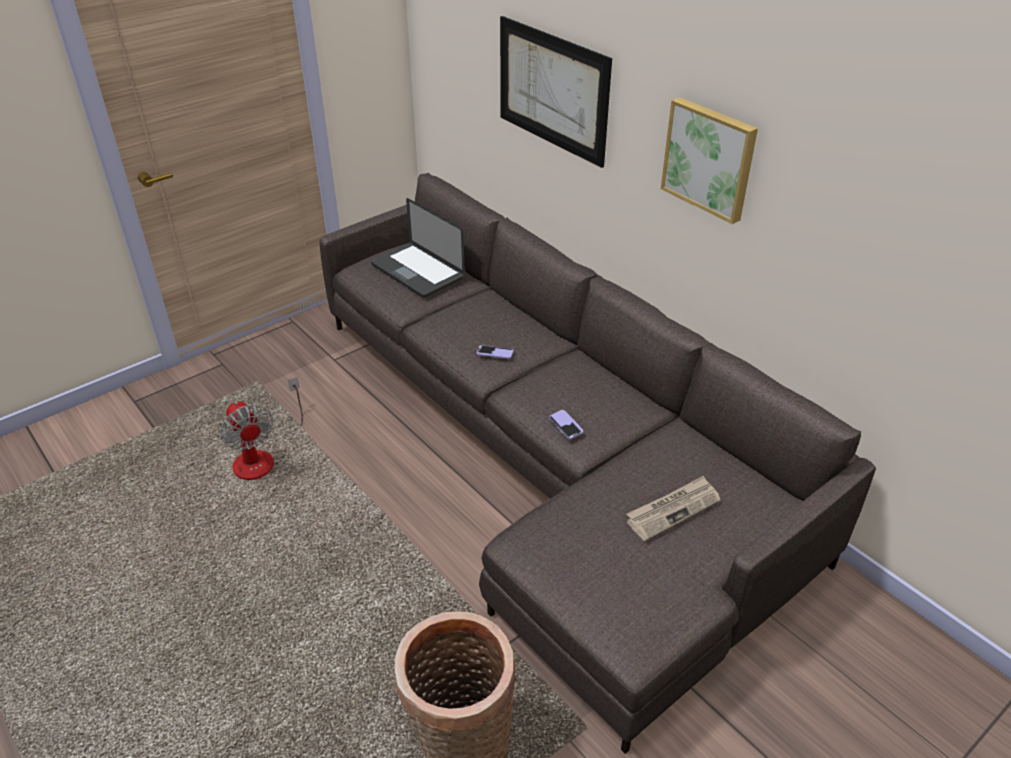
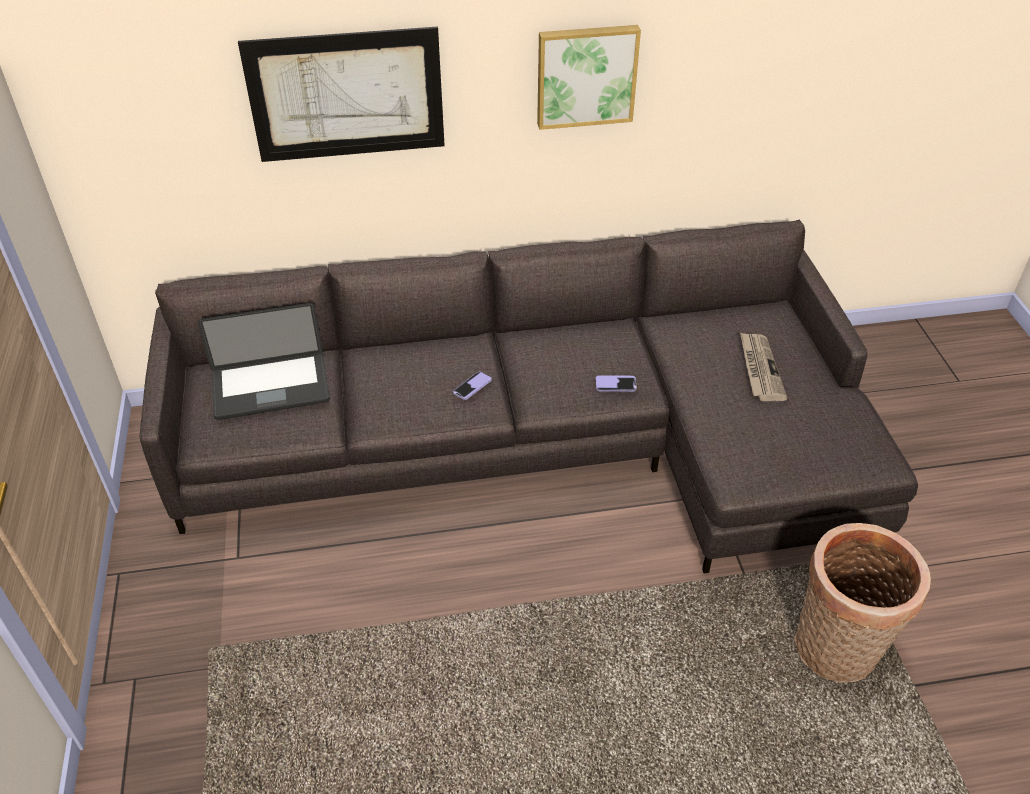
camera: 60 degrees left, 5 degrees up
fan [220,377,303,480] -> none

